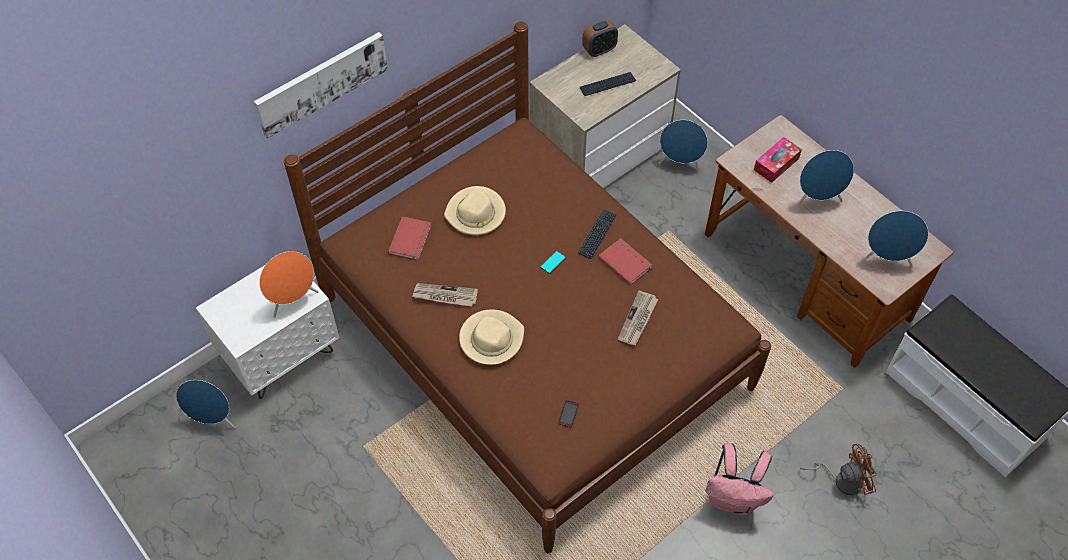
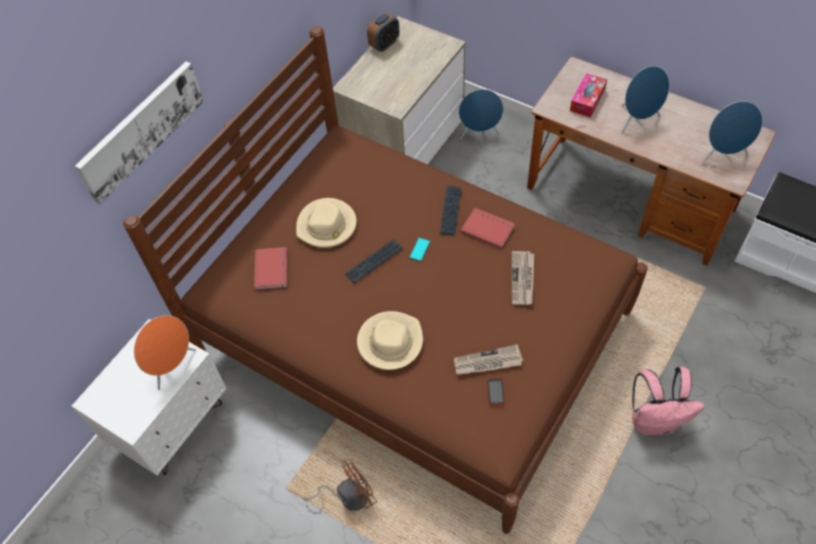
camera: 15 degrees left, 0 degrees up
blue speaker [176,380,236,429] -> none
newspaper [412,283,478,307] -> newspaper moved to [454,344,523,375]
keyboard [580,72,636,96] -> keyboard moved to [345,240,403,283]
brown fan [800,444,877,495] -> brown fan moved to [303,459,377,511]

